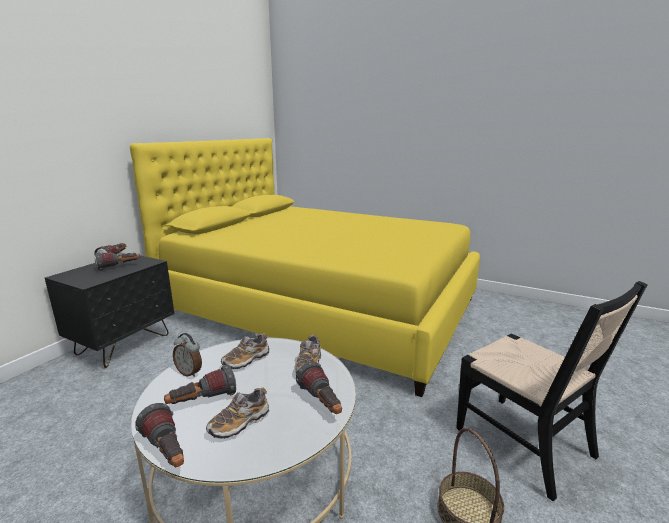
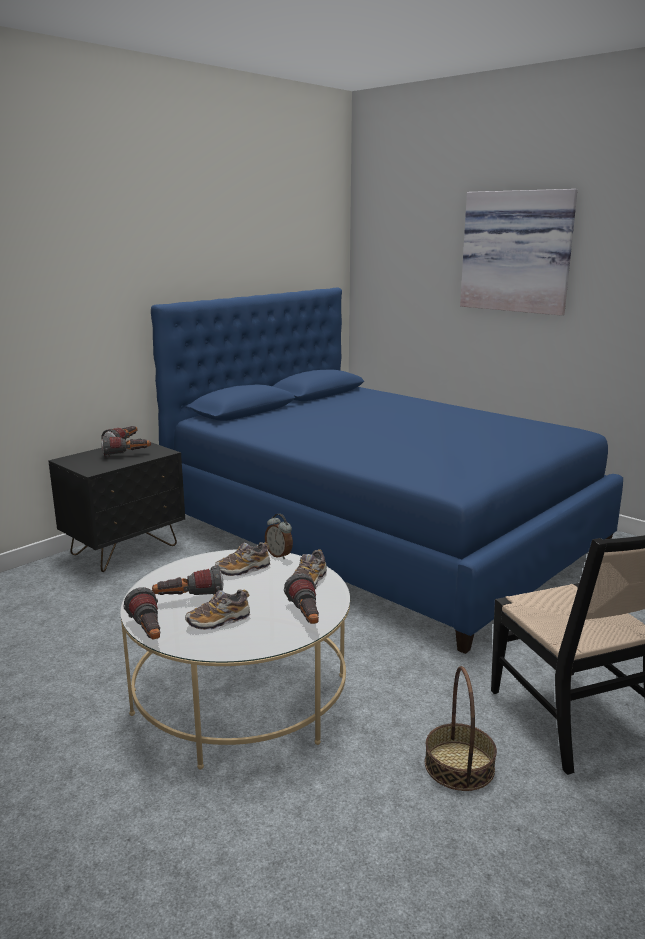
camera: 15 degrees right, 0 degrees up
yellow bed [130,138,480,397] -> blue bed [151,288,623,654]
alarm clock [173,333,202,378] -> alarm clock moved to [265,514,293,559]
none -> picture [460,189,578,316]

